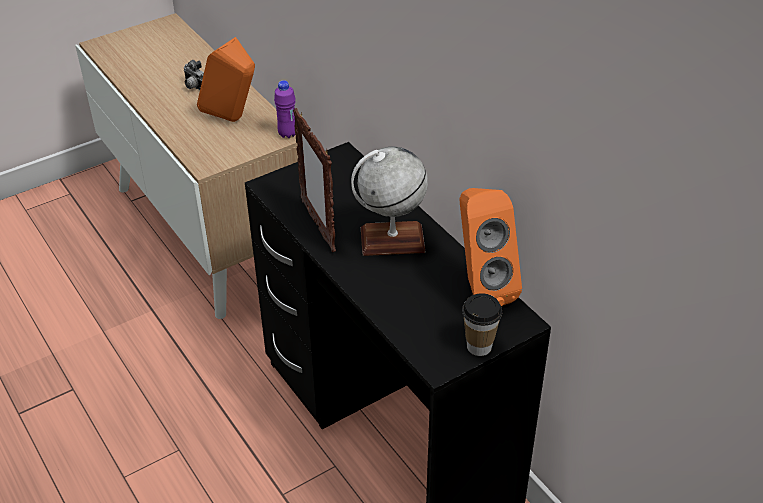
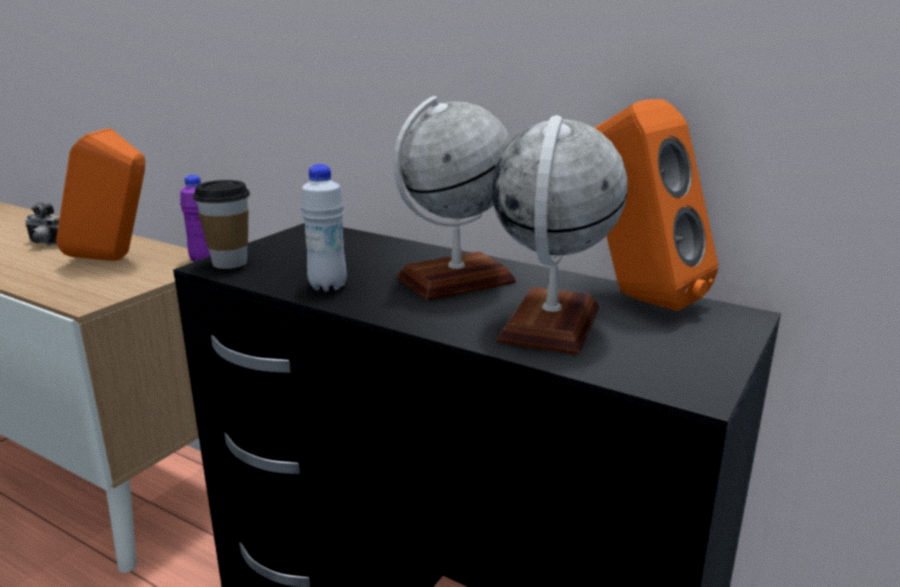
camera: 25 degrees left, 20 degrees down
picture frame [293,108,336,252] -> white bottle [300,164,347,292]
cup [462,293,502,356] -> cup moved to [193,180,250,269]
none -> globe [492,115,628,355]

